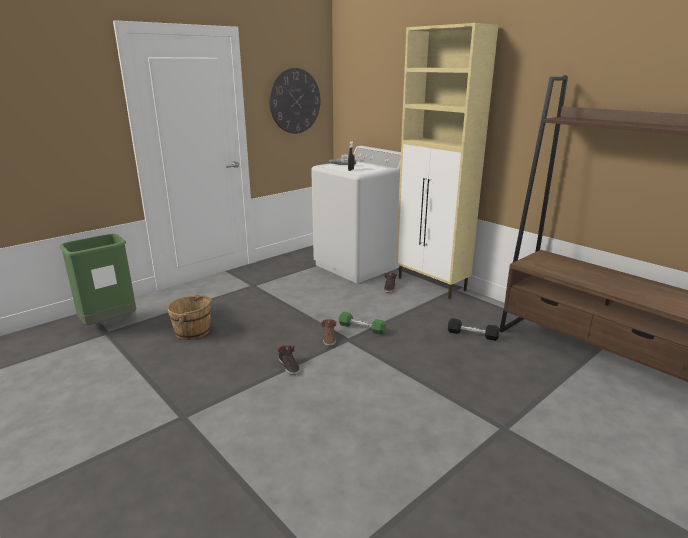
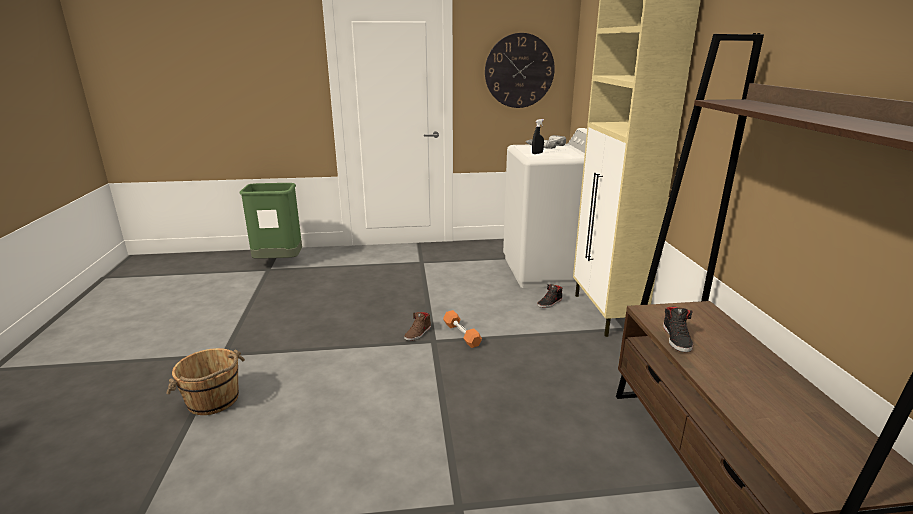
camera: 35 degrees right, 0 degrees up
brown bucket [167,295,213,340] -> brown bucket moved to [166,348,245,415]
black shoe [278,345,300,375] -> black shoe moved to [663,307,693,352]
green dumbbell [339,311,386,335] -> orange dumbbell [443,310,482,348]
black dumbbell [448,318,500,341] -> none

